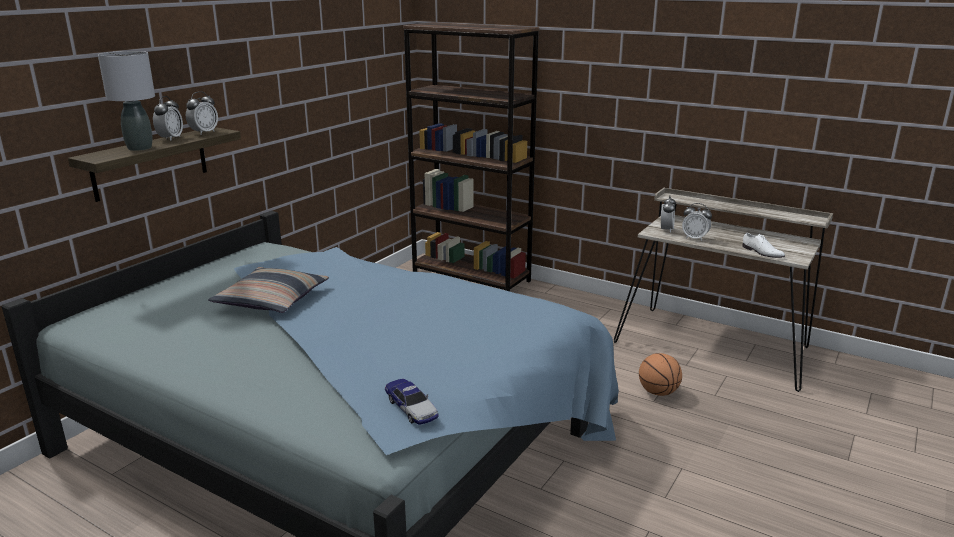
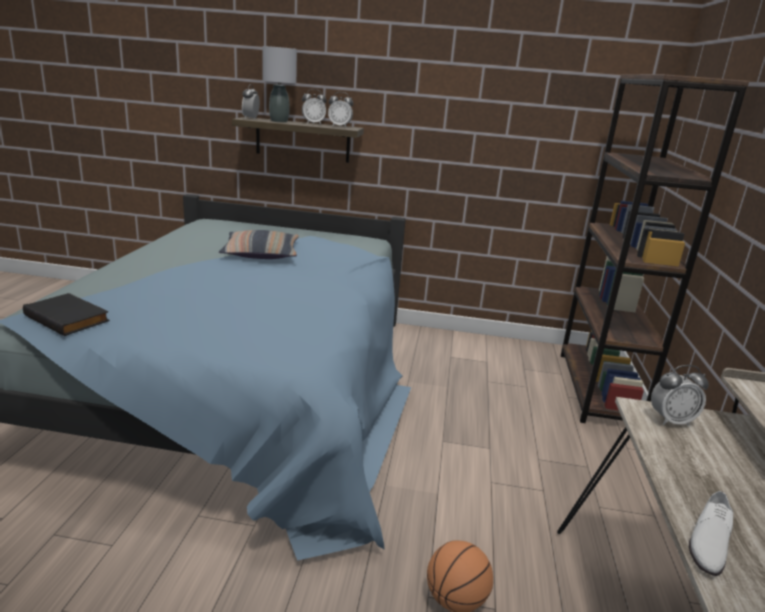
camera: 65 degrees right, 0 degrees up
toy car [385,379,439,425] -> black book [23,293,110,336]
alarm clock [682,203,712,241] -> alarm clock moved to [242,84,260,119]

